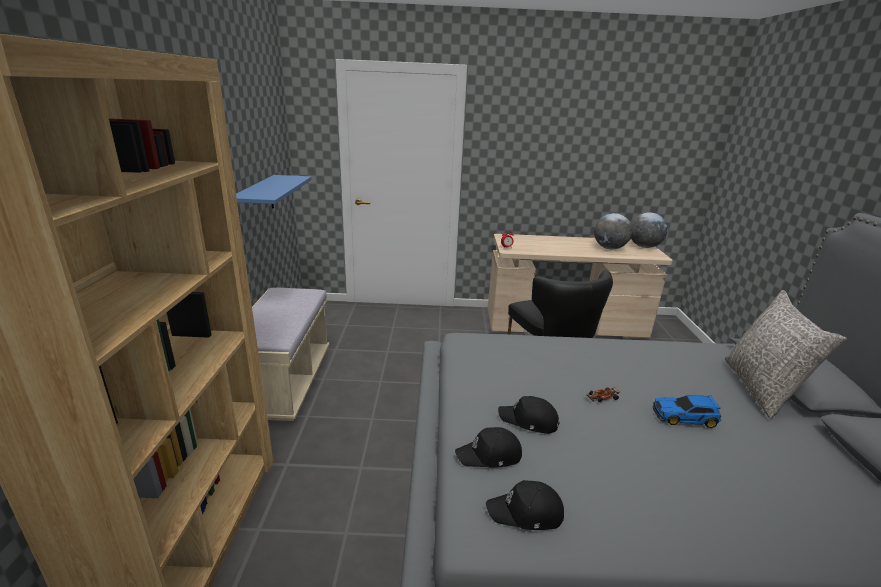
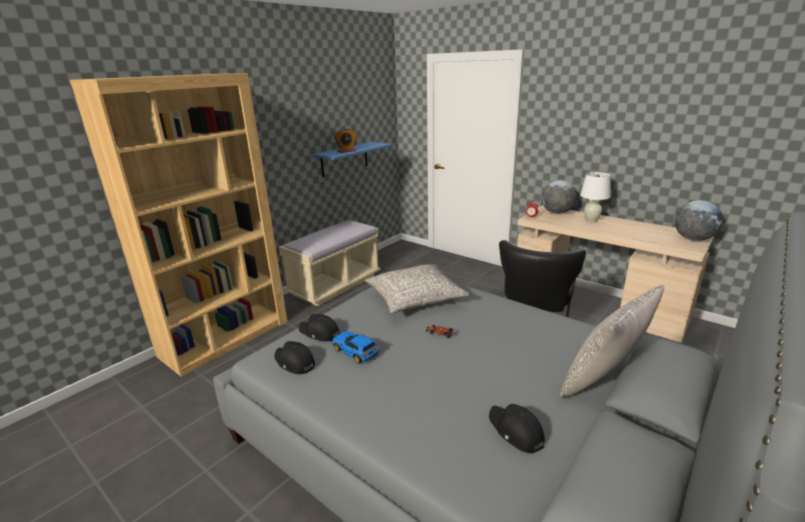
camera: 40 degrees right, 0 degrees up
black cap [498,396,560,434] -> black cap moved to [489,404,544,453]
globe [594,213,632,249] -> globe moved to [541,180,577,214]
toy car [653,395,721,428] -> toy car moved to [332,331,379,364]
none -> alarm clock [334,128,357,153]
none -> grey pillow [365,264,469,313]
none -> white table lamp [580,172,611,222]

